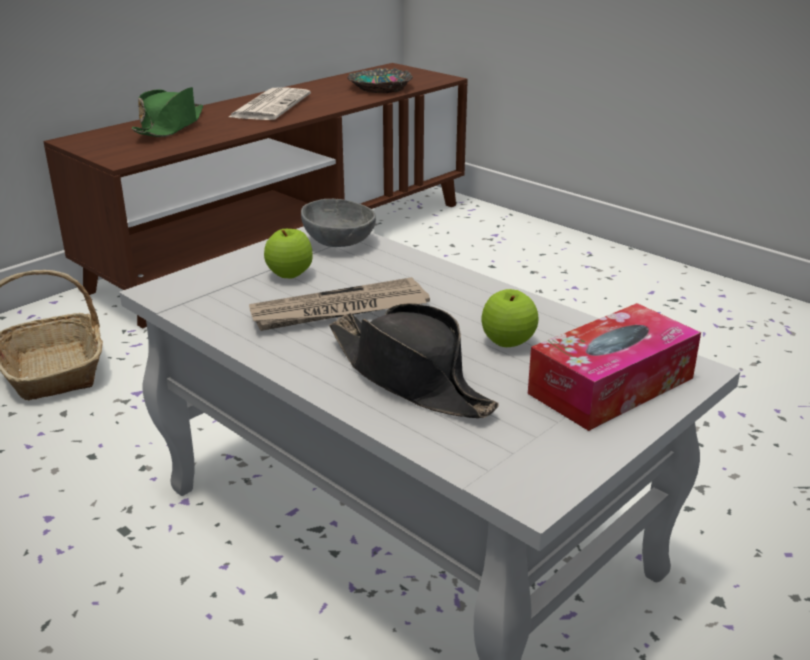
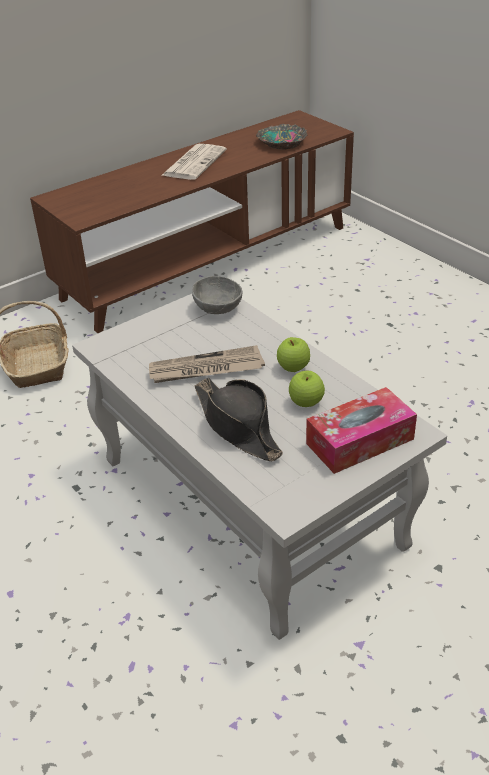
camera: 10 degrees right, 10 degrees up
green hat [132,87,203,137] -> none
apple [264,229,313,279] -> apple moved to [277,337,310,372]

